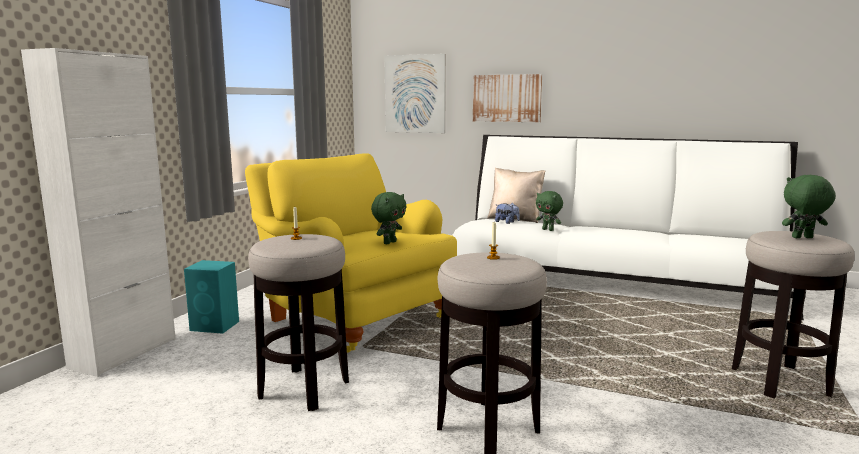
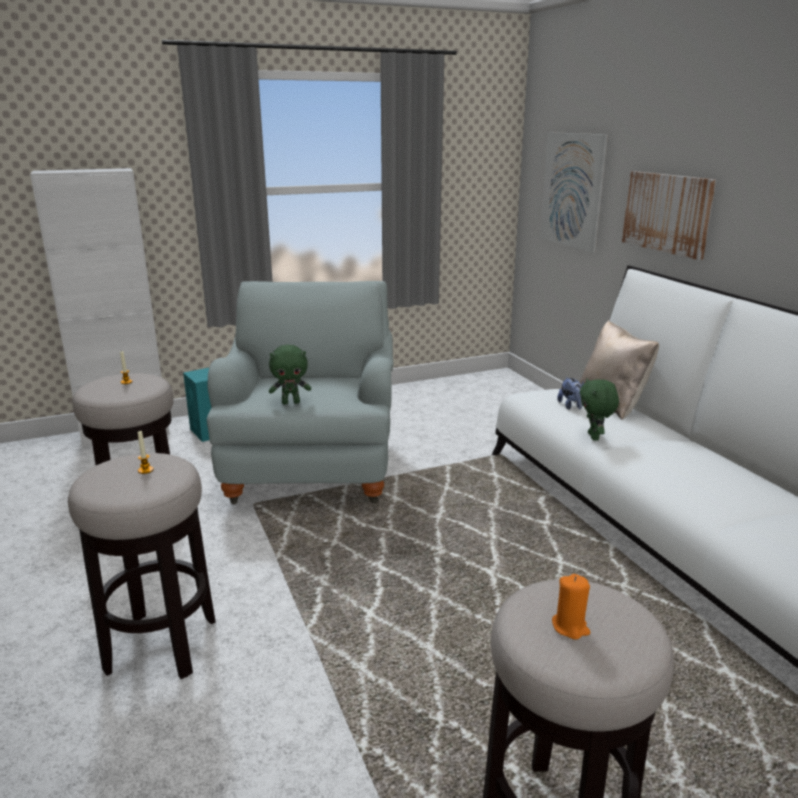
camera: 45 degrees right, 10 degrees up
yellow armchair [245,153,457,353] -> grey armchair [207,281,394,504]
green plush toy [782,175,836,238] -> orange candle [552,574,590,640]

